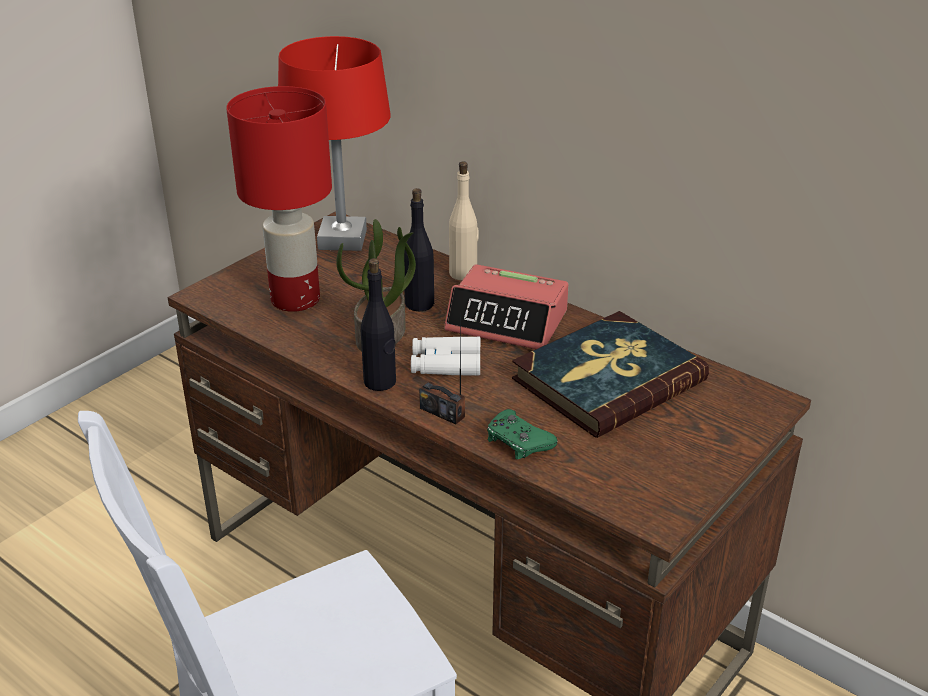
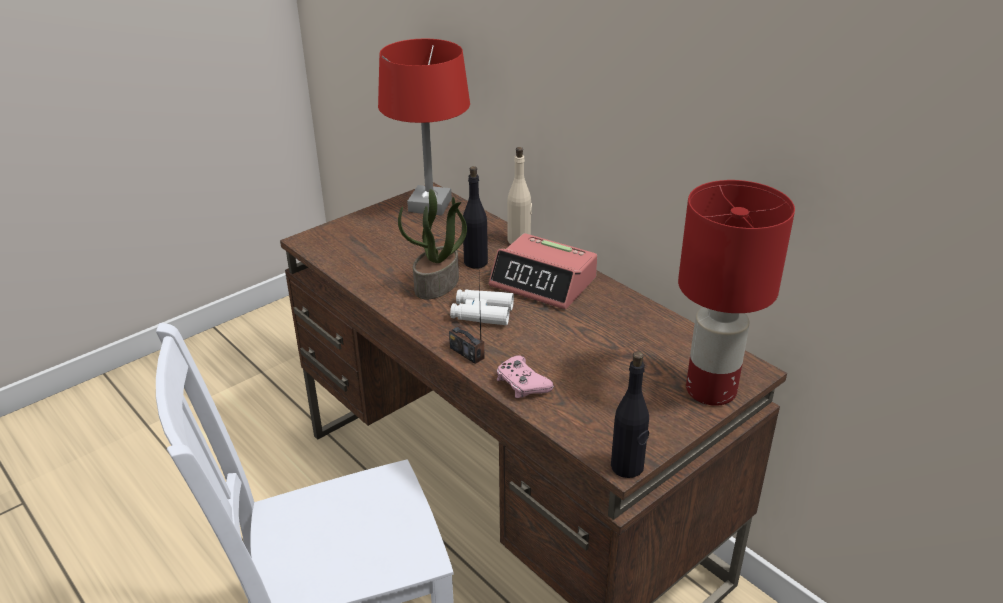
camera: 10 degrees right, 0 degrees up
red table lamp [226,86,332,312] -> red table lamp moved to [678,180,795,406]
black bottle [361,258,396,391] -> black bottle moved to [611,351,649,478]
green game controller [487,409,558,459] -> pink game controller [497,355,554,398]
book [512,311,709,438] -> none

